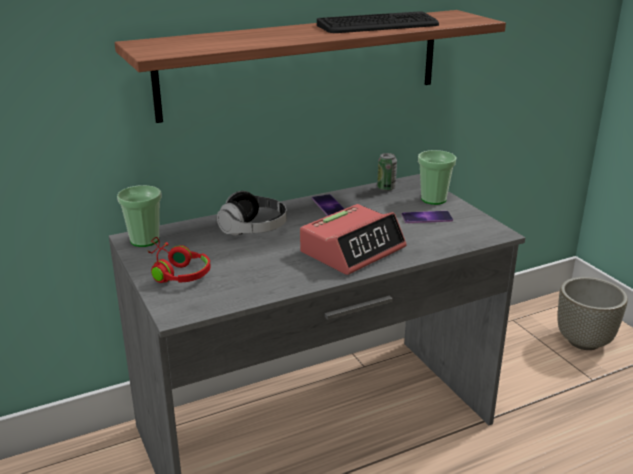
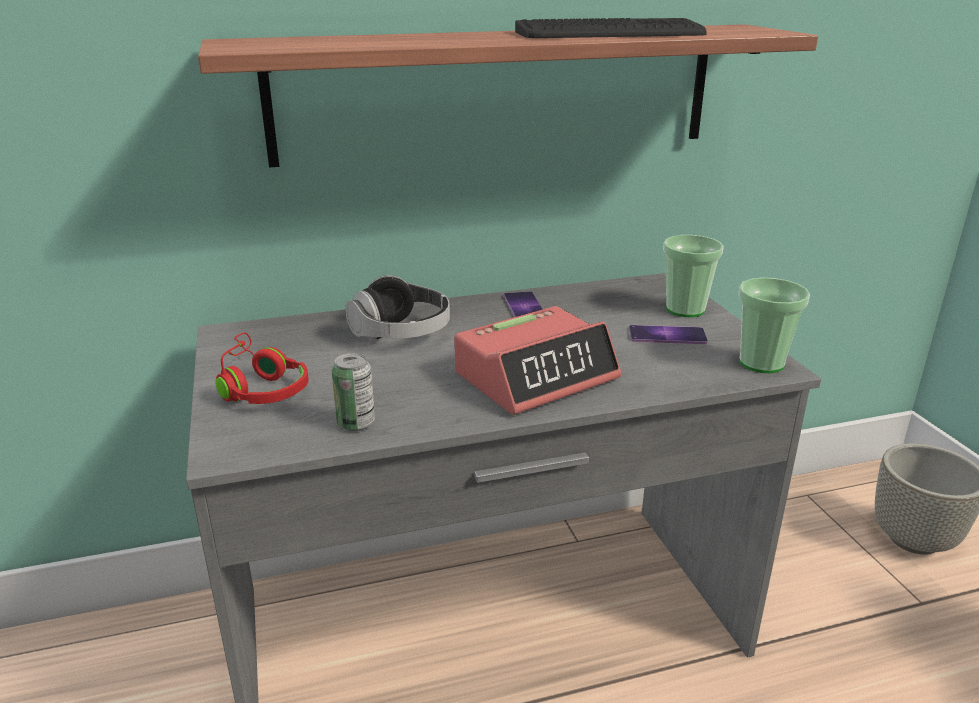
camera: 10 degrees right, 0 degrees up
cup [117,185,162,247] -> cup moved to [738,277,810,373]
can [377,153,397,191] -> can moved to [332,353,375,431]

